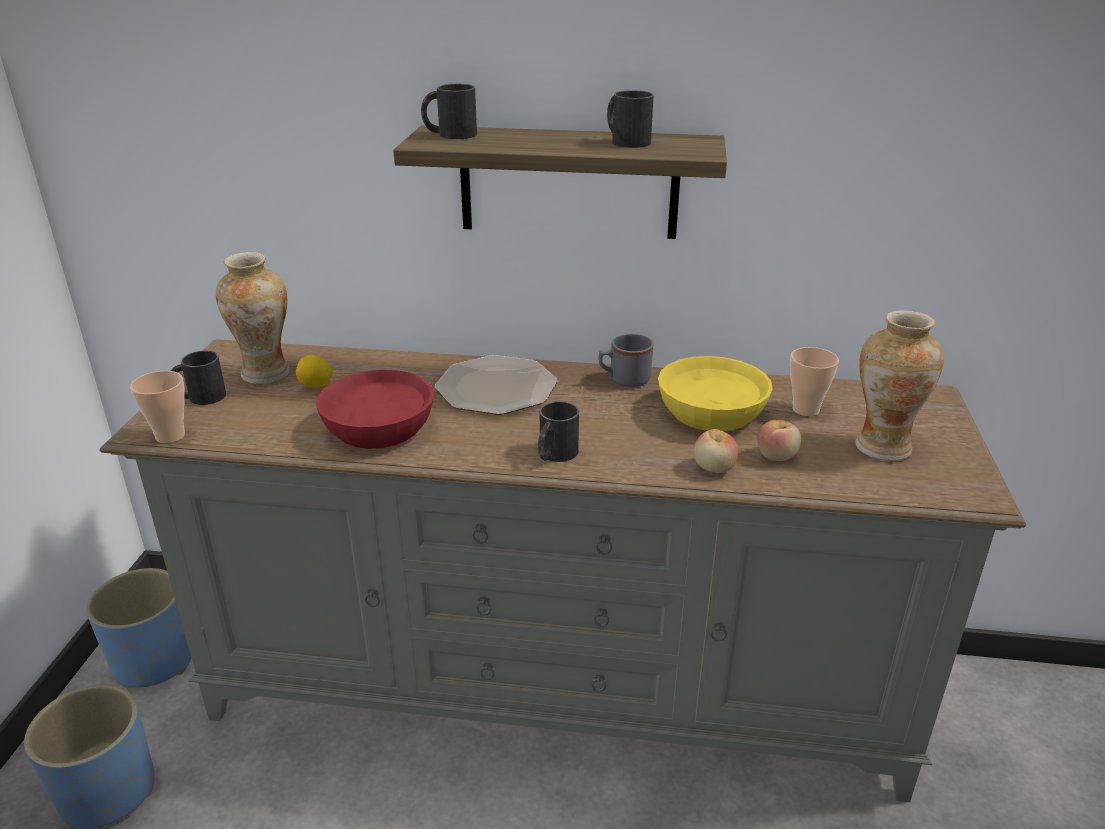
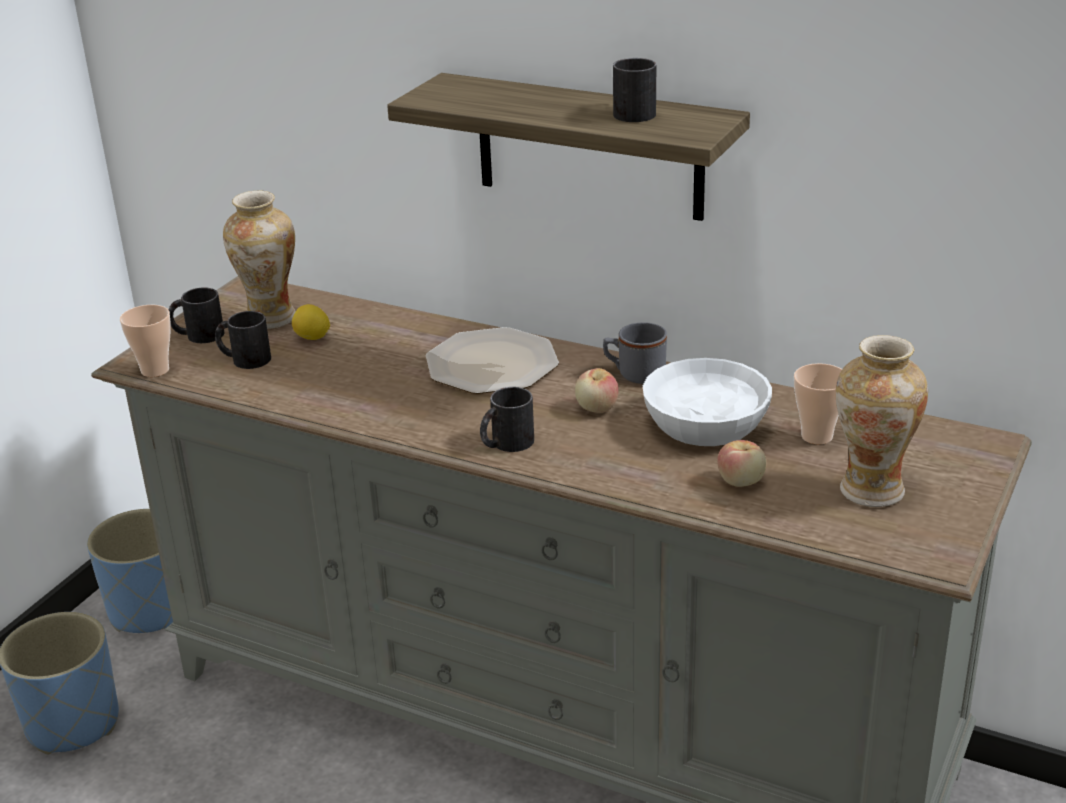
camera: 20 degrees right, 0 degrees up
red bowl [316,370,434,449] -> none
black mug [421,84,477,139] -> black mug moved to [215,311,271,369]
yellow bowl [658,356,773,431] -> white bowl [643,358,772,446]
apple [694,429,738,473] -> apple moved to [575,368,619,413]

